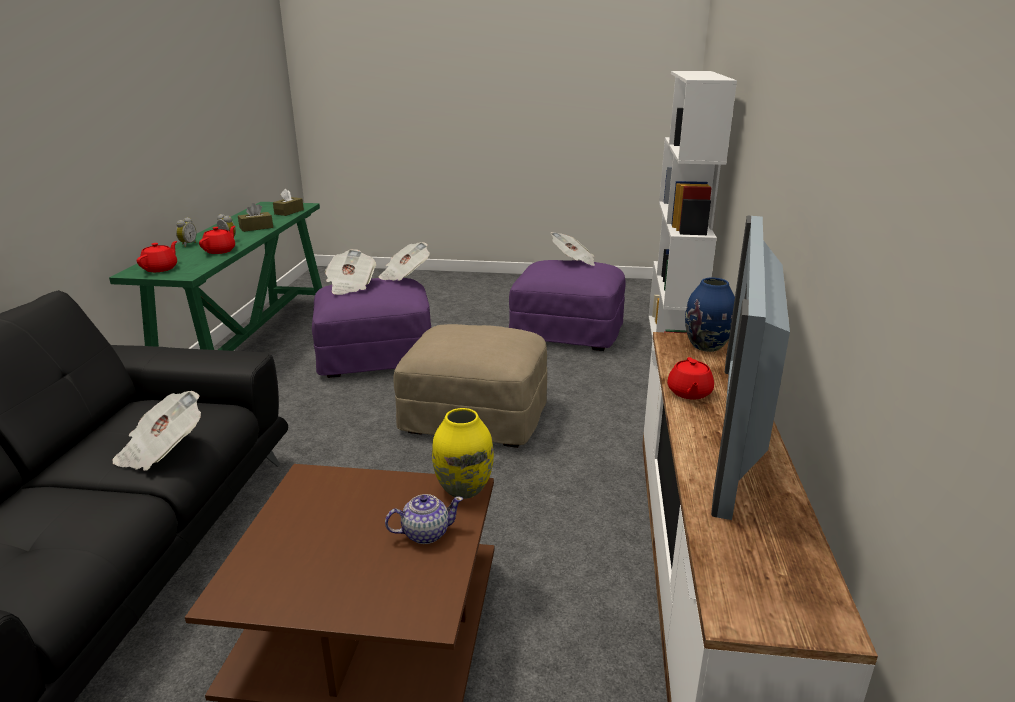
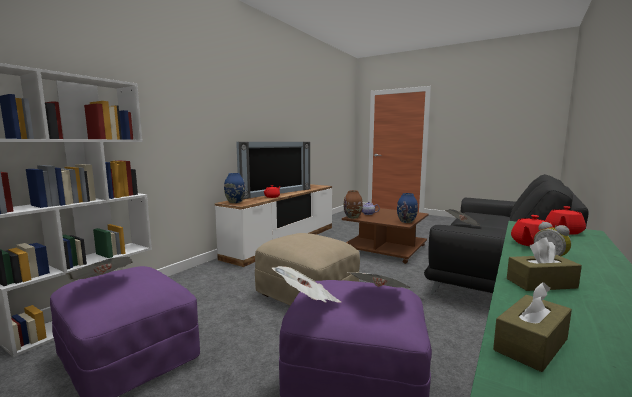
camera: 155 degrees left, 15 degrees down
alarm clock [176,217,196,247] -> none
yellow vase [432,408,494,499] -> brown vase [343,190,363,219]
none -> blue vase [397,193,418,223]

